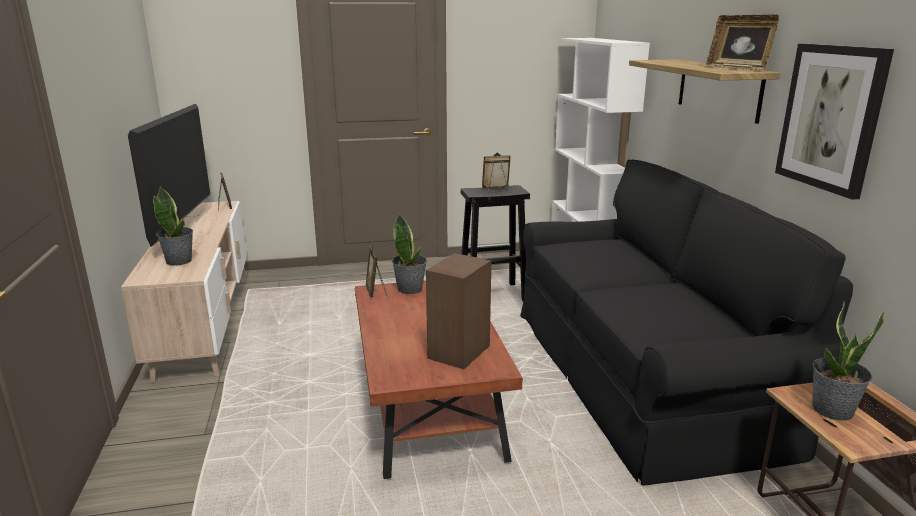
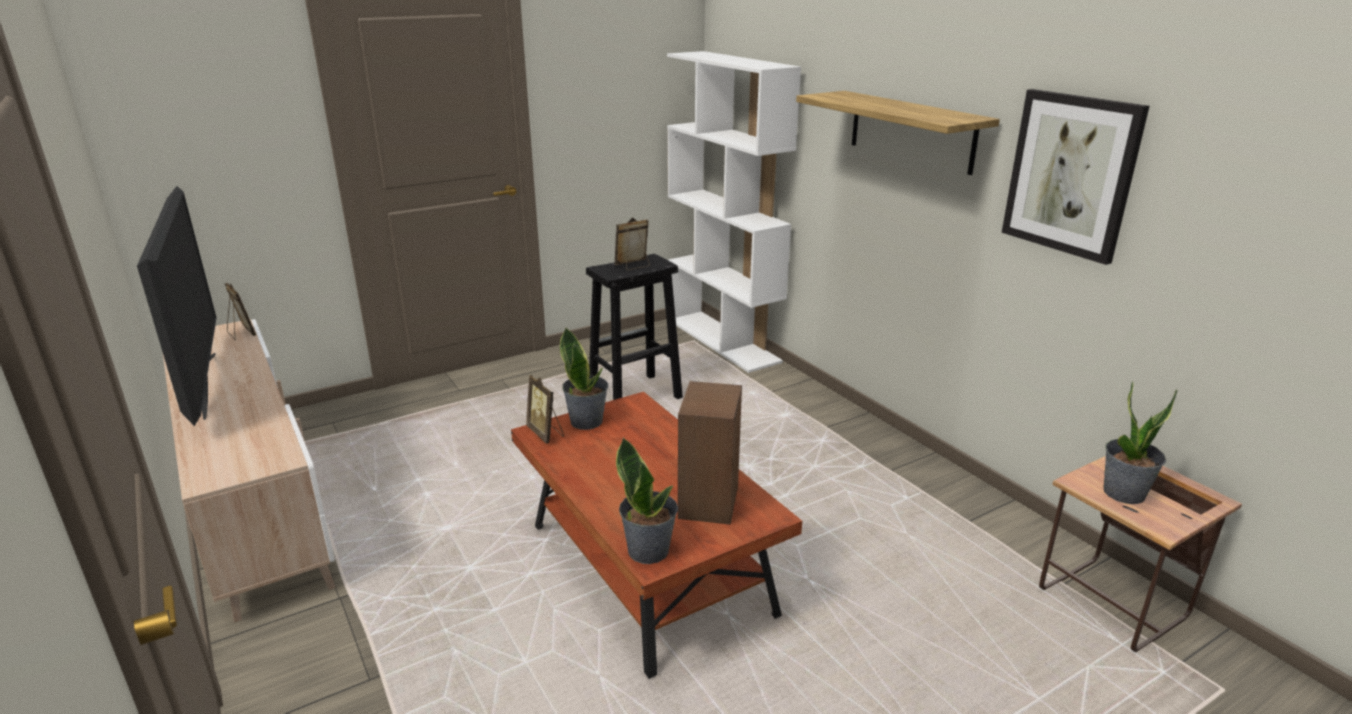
camera: 20 degrees left, 5 degrees up
potted plant [153,186,193,266] -> potted plant moved to [616,437,678,564]
black sofa [520,159,853,486] -> none
picture frame [706,15,779,71] -> none

